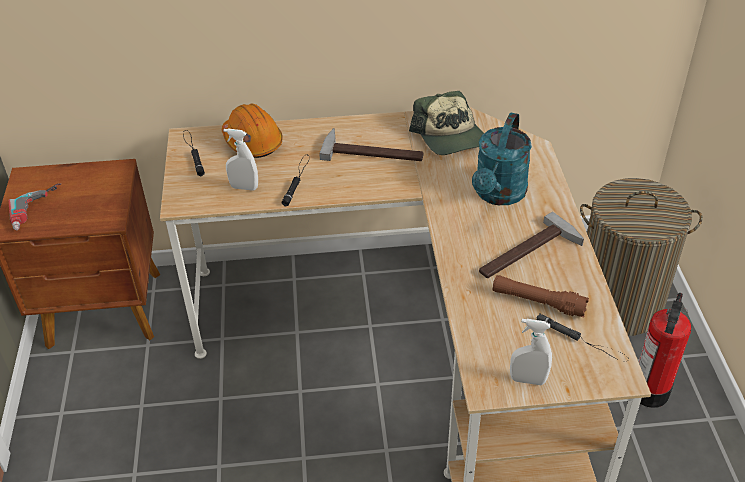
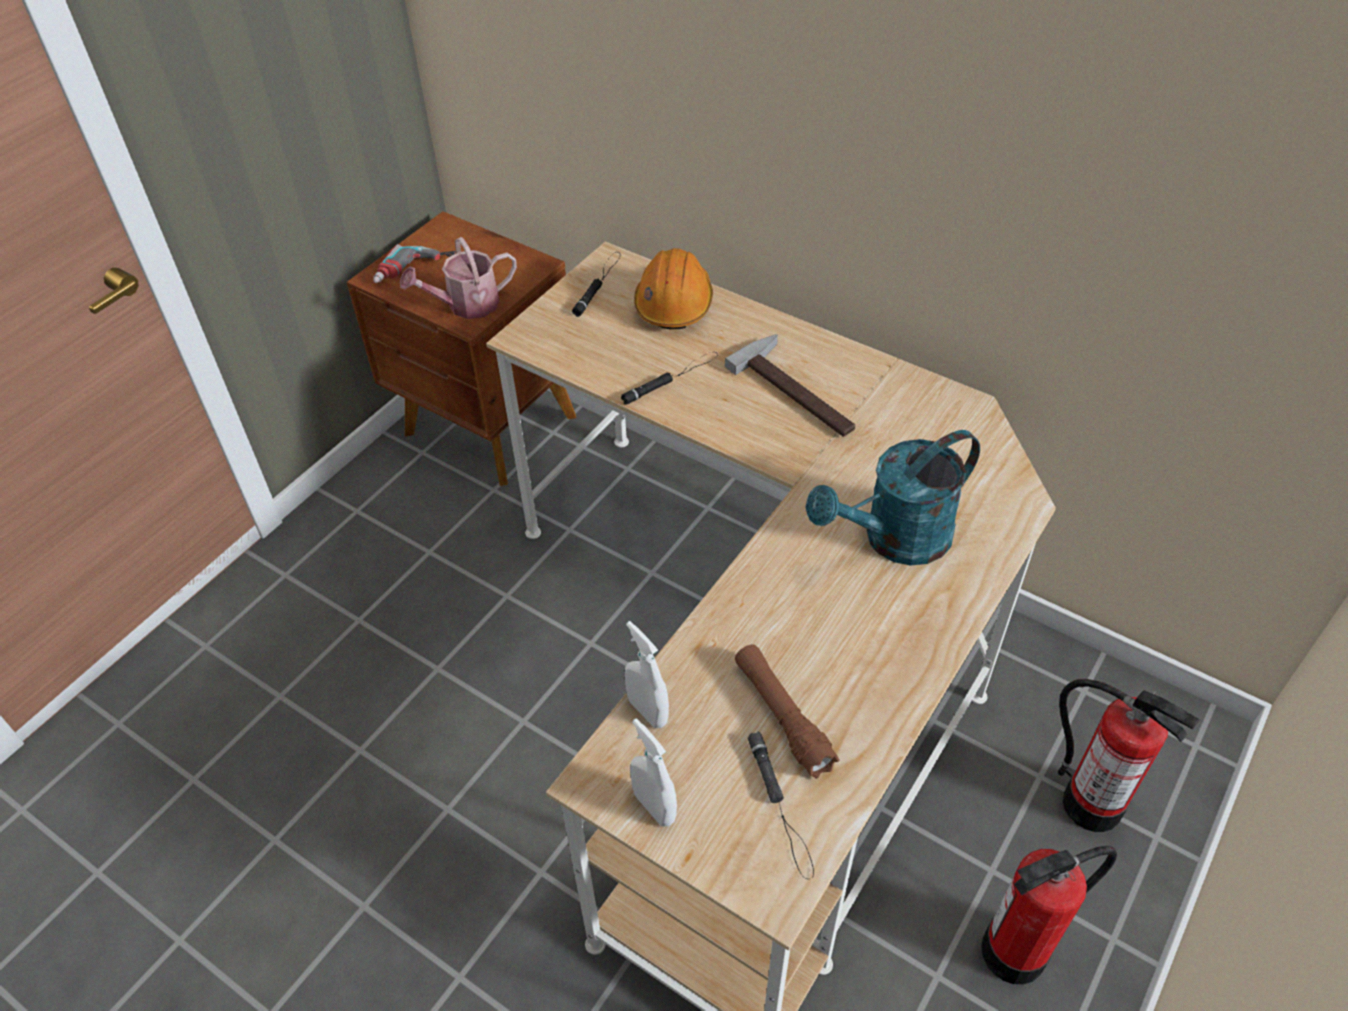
camera: 40 degrees right, 5 degrees up
white spray bottle [224,129,258,191] -> white spray bottle moved to [624,621,669,728]
cap [409,91,484,155] -> none
hammer [479,212,584,278] -> none
laundry basket [580,178,703,336] -> fire extinguisher [1058,679,1200,832]
none -> watering can [400,237,517,319]

